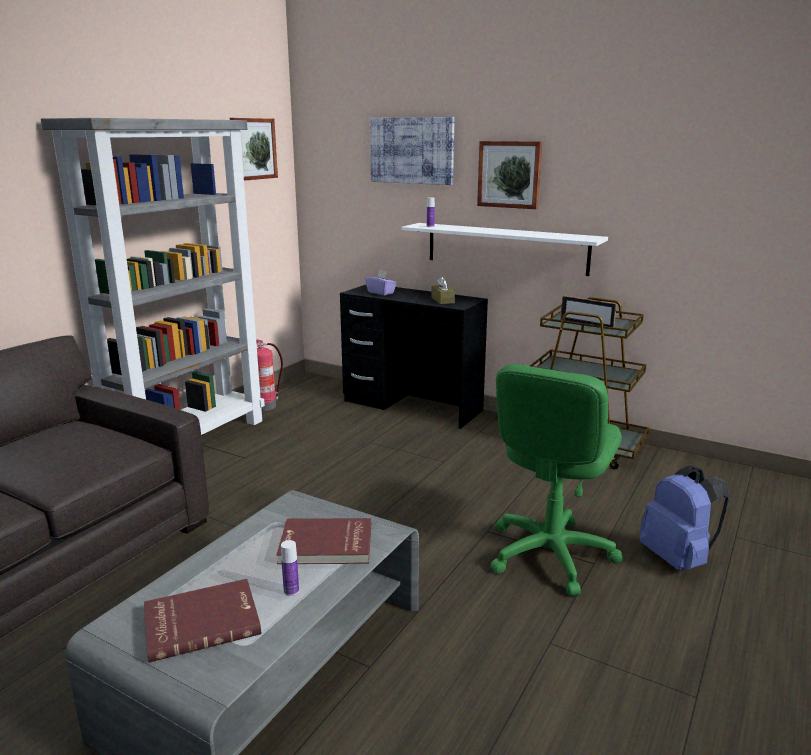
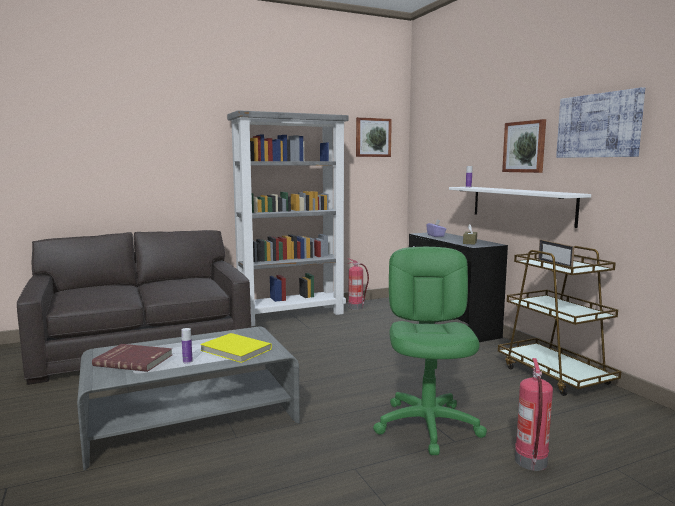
camera: 35 degrees right, 10 degrees down
red book [277,518,371,564] -> yellow book [200,333,272,363]
picture [370,117,455,185] -> picture moved to [556,87,645,158]
green office chair [490,364,623,596] -> green office chair turned 120 degrees clockwise [373,247,487,455]
blue backpack [640,466,729,571] -> fire extinguisher [515,358,553,471]

